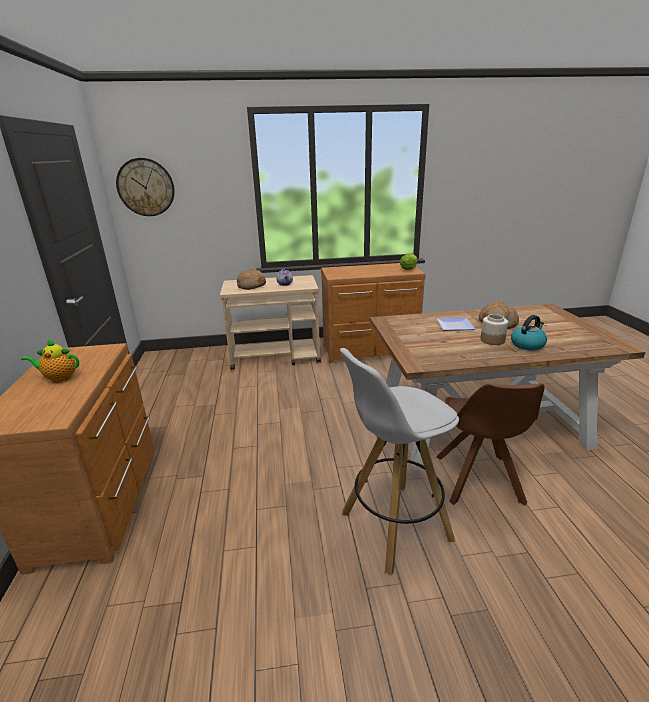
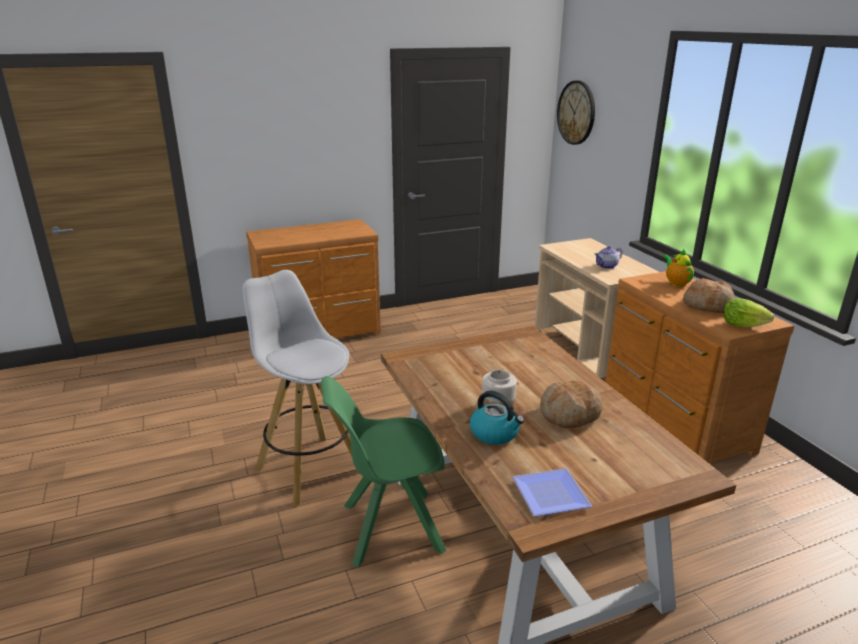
camera: 75 degrees right, 0 degrees up
teapot [21,339,79,383] -> teapot moved to [663,249,694,287]
bread [237,269,266,290] -> bread moved to [683,278,735,313]
plate [436,318,476,330] -> plate moved to [513,468,592,517]
brown chair [436,383,544,506] -> green chair [321,376,446,567]

